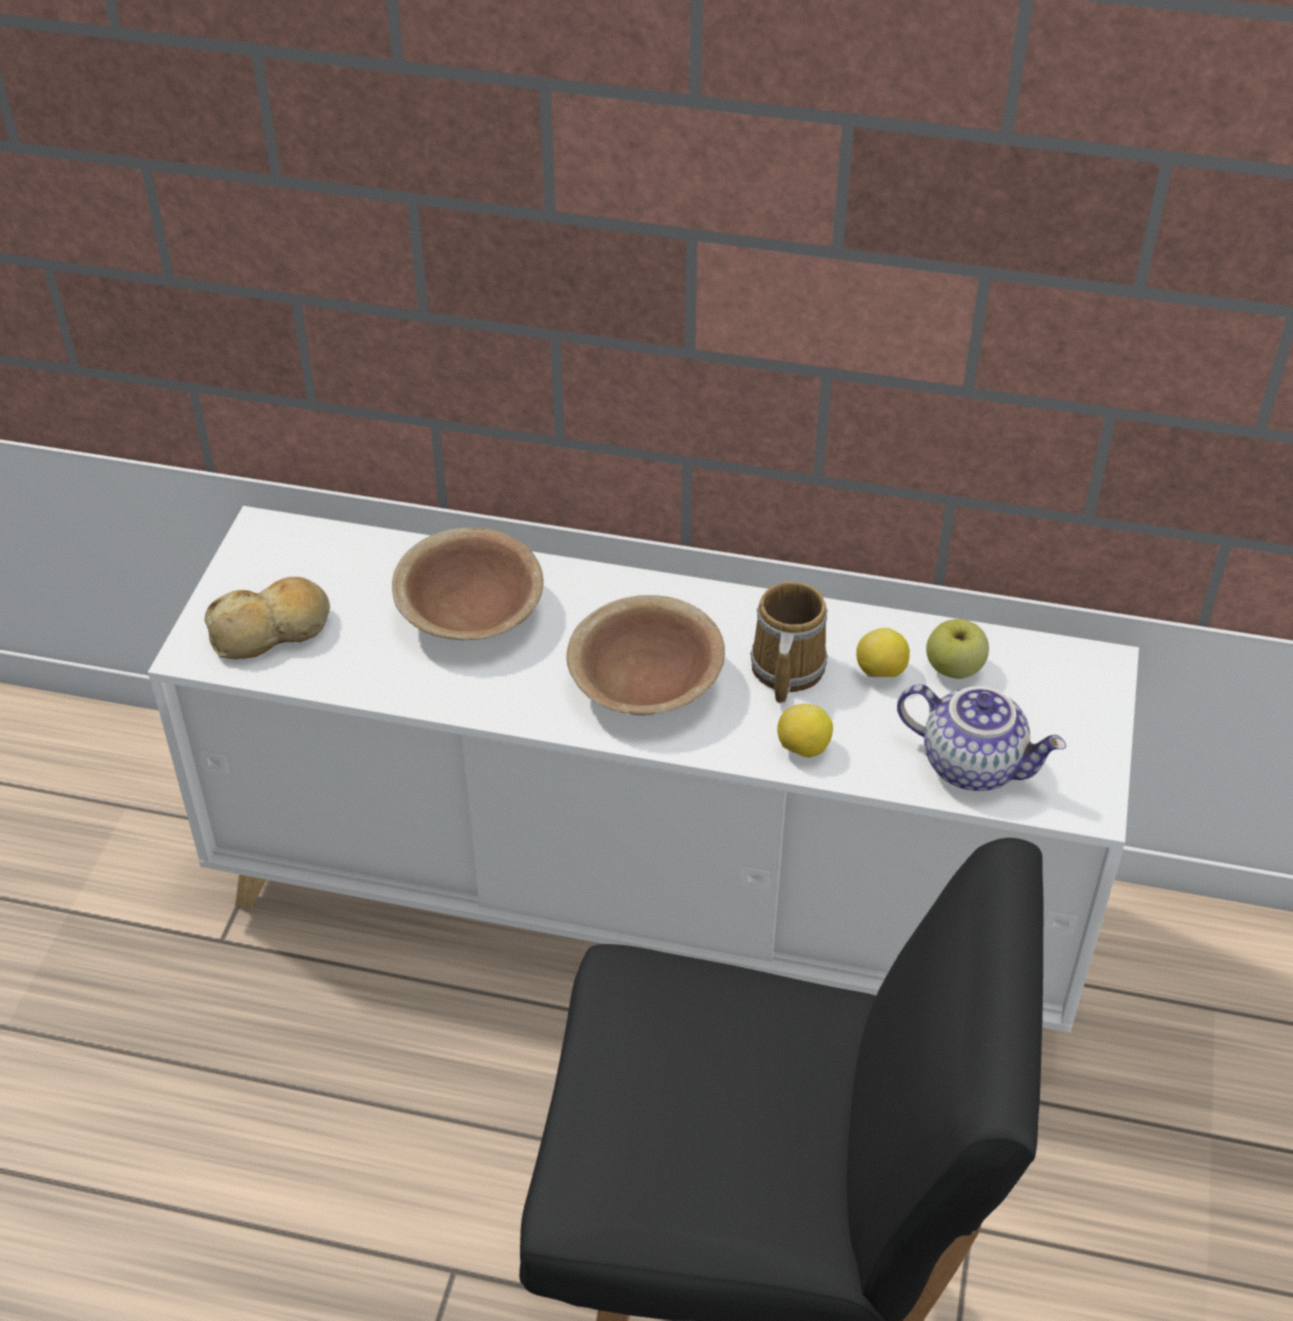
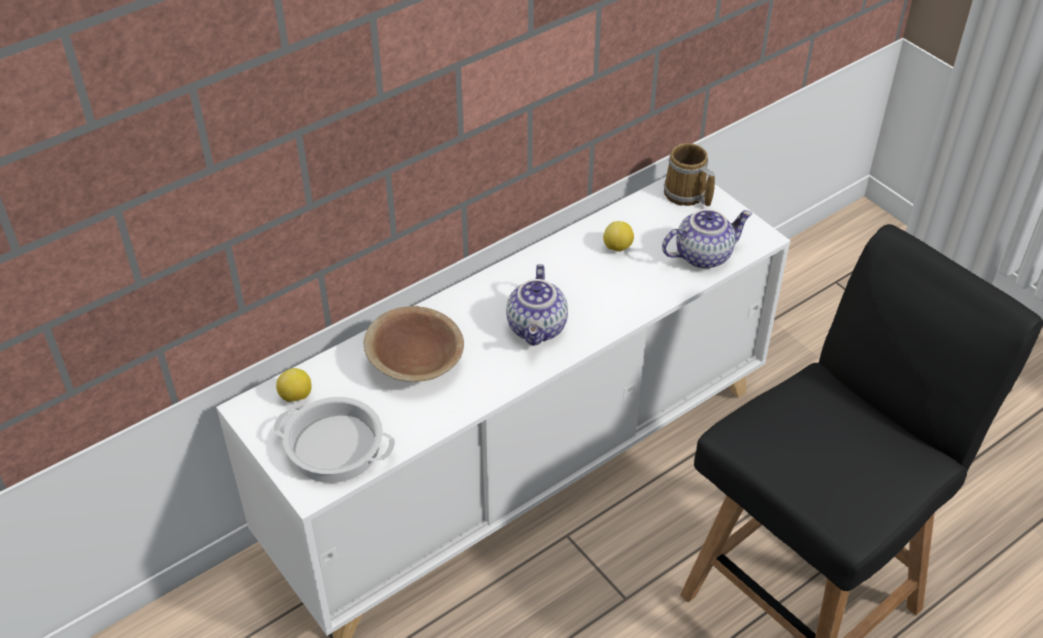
camera: 50 degrees left, 0 degrees up
bread [205,577,330,659] -> cooking pot [274,397,395,483]
brown bowl [566,595,725,715] -> teapot [506,264,568,346]
mug [750,581,828,703] -> mug moved to [664,143,715,206]
lemon [777,704,833,758] -> lemon moved to [276,368,312,402]
apple [926,619,989,679] -> none

